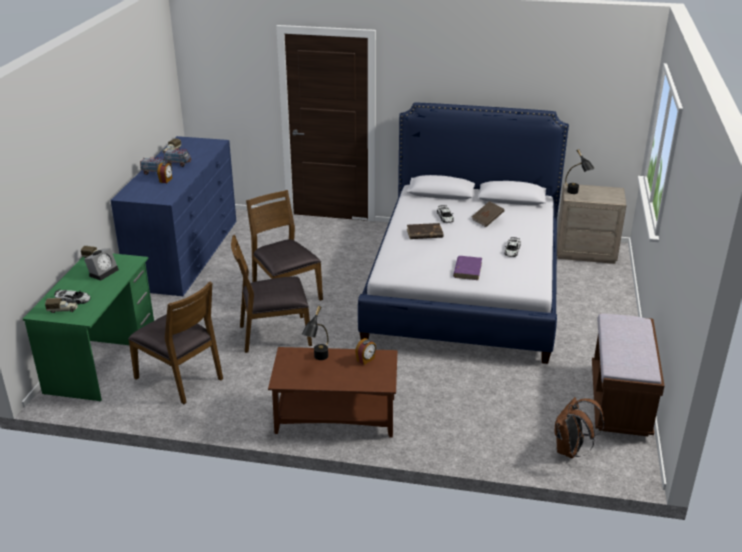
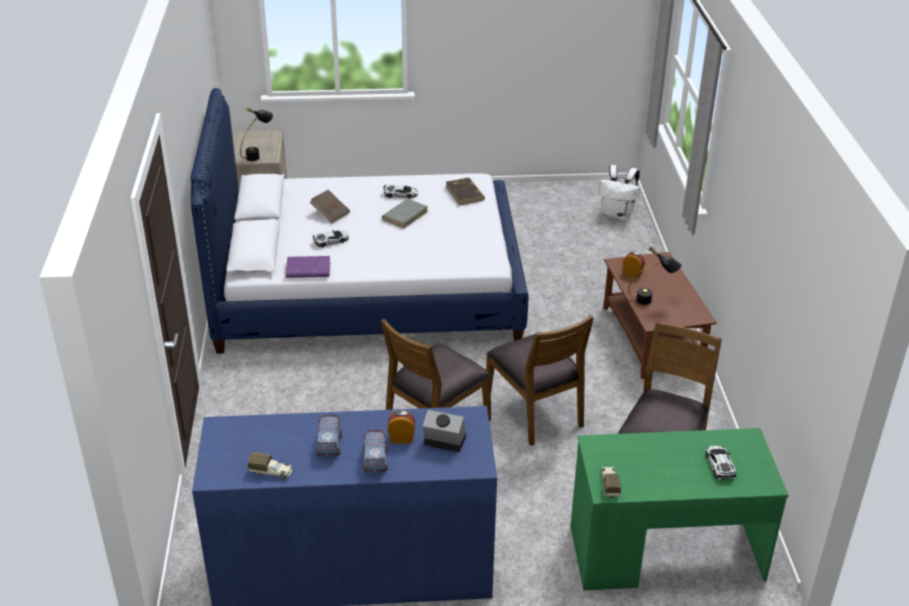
camera: 105 degrees left, 5 degrees up
toy truck [45,298,78,313] -> none
alarm clock [84,248,119,281] -> alarm clock moved to [422,410,466,452]
brown book [407,223,444,239] -> brown book moved to [446,178,485,205]
purple book [453,256,482,280] -> purple book moved to [286,256,330,278]
brown backpack [555,397,604,458] -> white backpack [599,165,640,220]
brown bench [592,314,664,436] -> none
none -> grey book [382,199,428,228]

